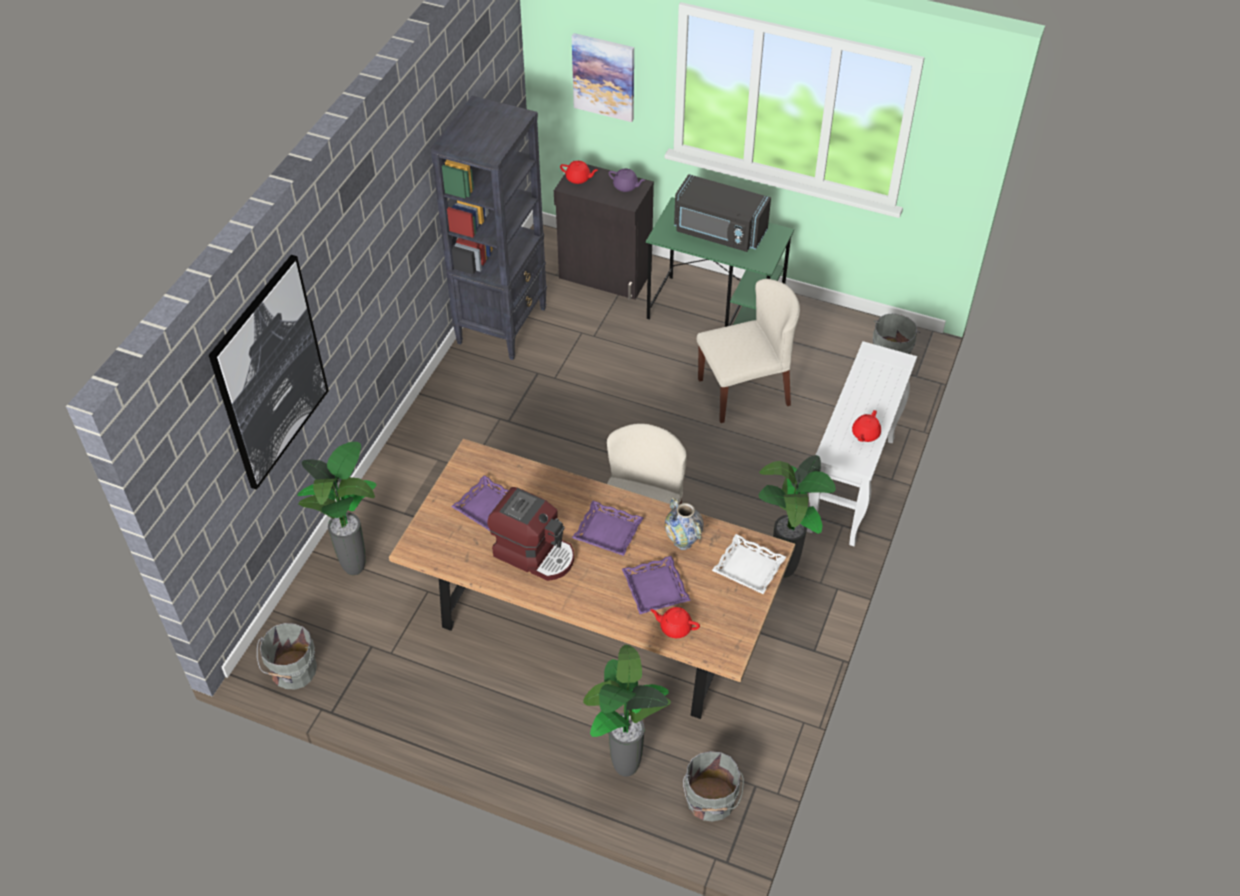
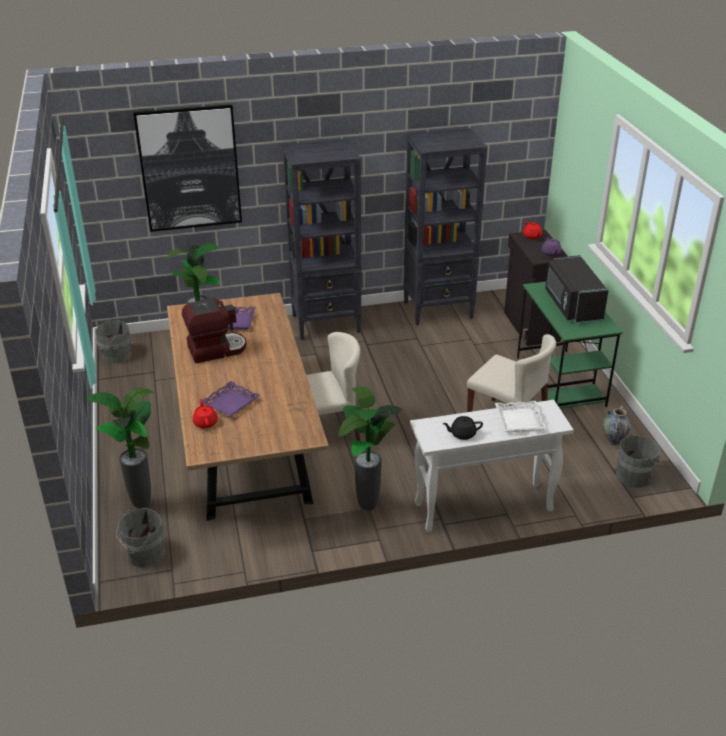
camera: 55 degrees right, 15 degrees down
coffee machine [487,487,574,581] -> coffee machine turned 105 degrees counterclockwise [182,298,246,363]
picture [572,33,634,122] -> none
purple tray [572,501,644,556] -> none
vase [665,497,704,550] -> vase moved to [603,405,631,446]
white tray [712,534,786,594] -> white tray moved to [495,401,547,432]
red teapot [852,410,881,442] -> black teapot [443,416,483,440]
none -> black bookcase [283,139,362,340]

